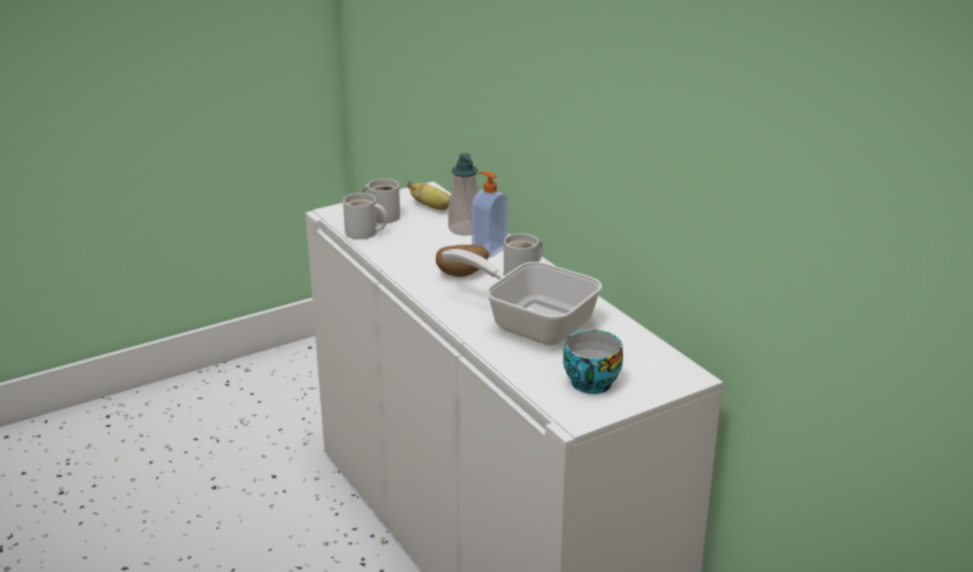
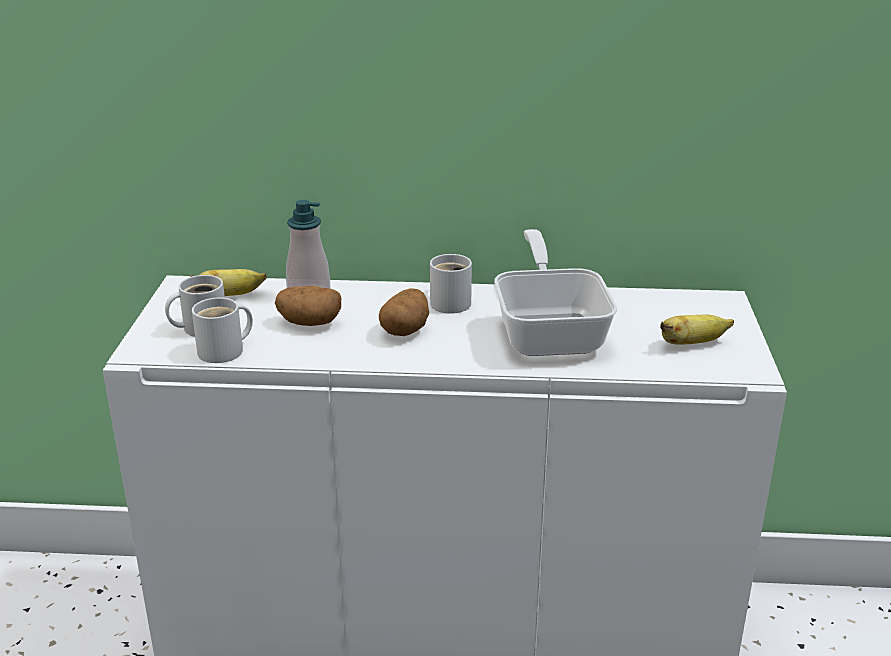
camera: 55 degrees left, 0 degrees up
frying pan [442,249,602,345] -> frying pan turned 105 degrees clockwise [494,229,617,356]
soap dispenser [472,171,509,258] -> none
cup [563,330,623,394] -> banana [660,315,734,345]
none -> potato [275,286,341,326]

